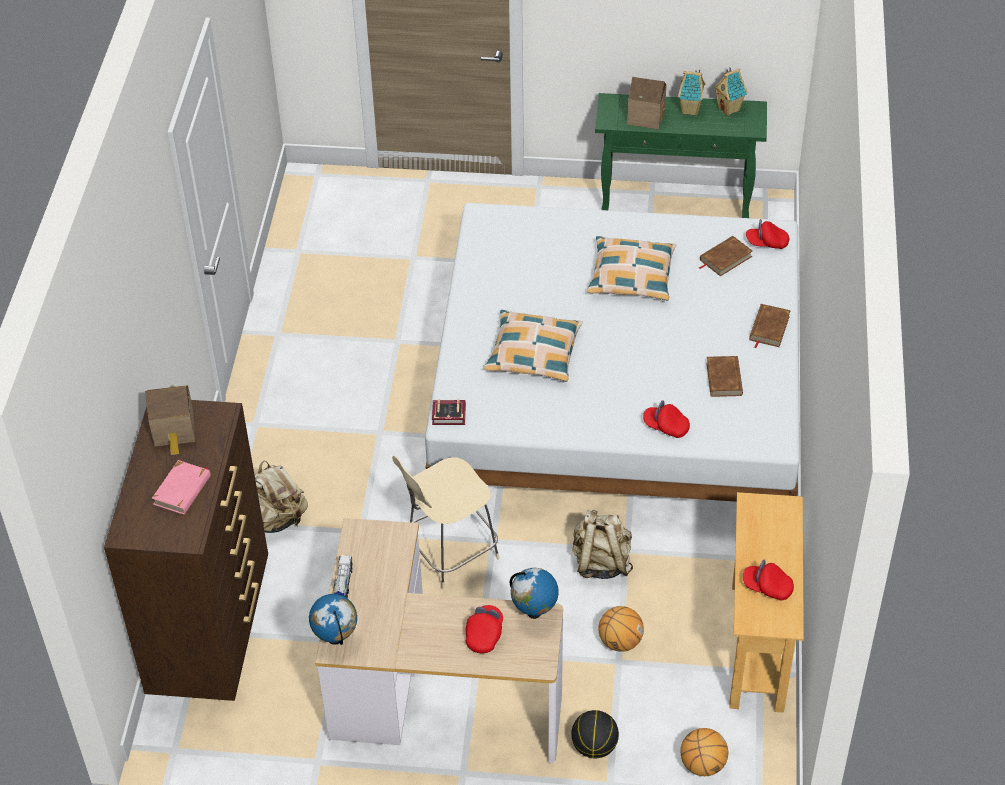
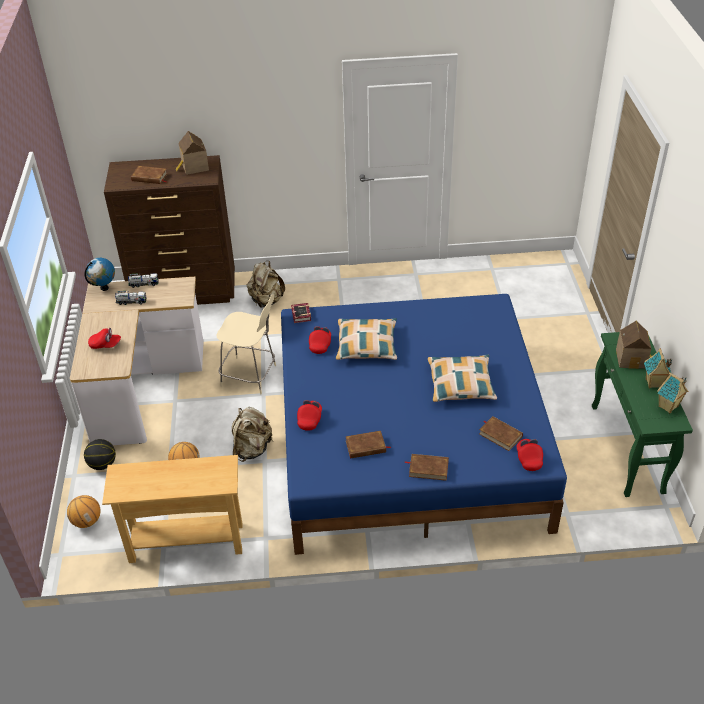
camera: 80 degrees right, 5 degrees down
pink book [152,460,211,515] -> brown book [131,166,168,184]
beige chair [392,456,499,589] -> beige chair turned 150 degrees clockwise [216,294,276,394]
white bed [425,203,800,502] -> blue bed [281,294,567,555]
globe [510,568,559,619] -> none
red cap [743,560,794,600] -> red cap moved to [309,326,331,354]
none -> toy truck [115,291,147,305]

